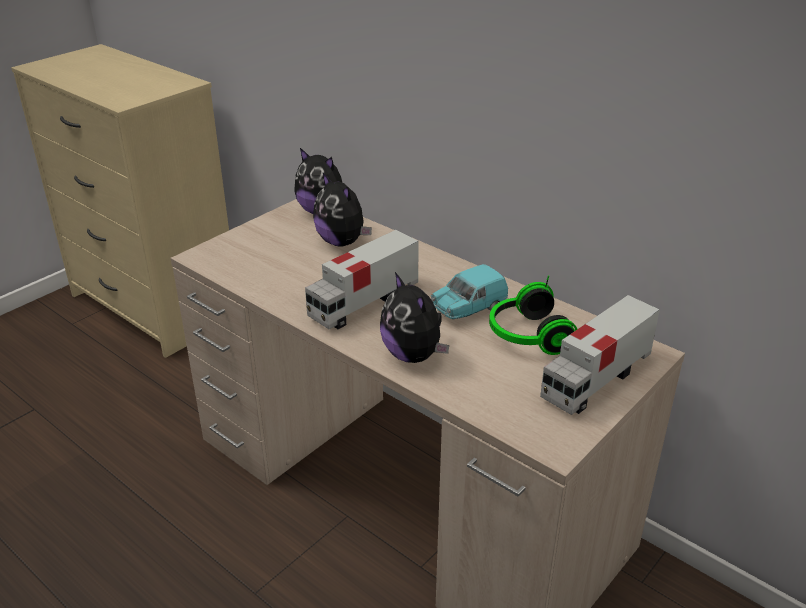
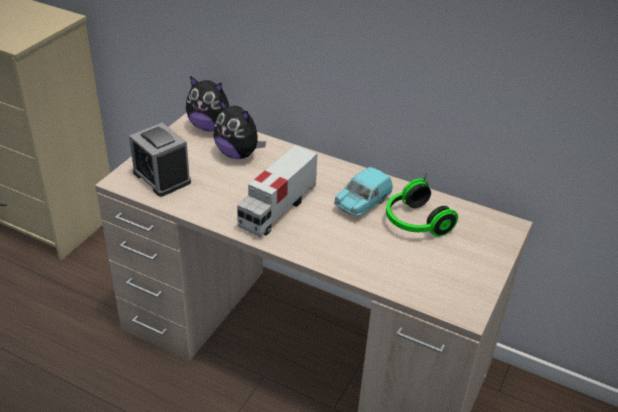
camera: 15 degrees left, 5 degrees up
plush toy [380,272,449,363] -> none
toy truck [540,295,660,415] -> none
none -> alarm clock [129,123,191,197]

